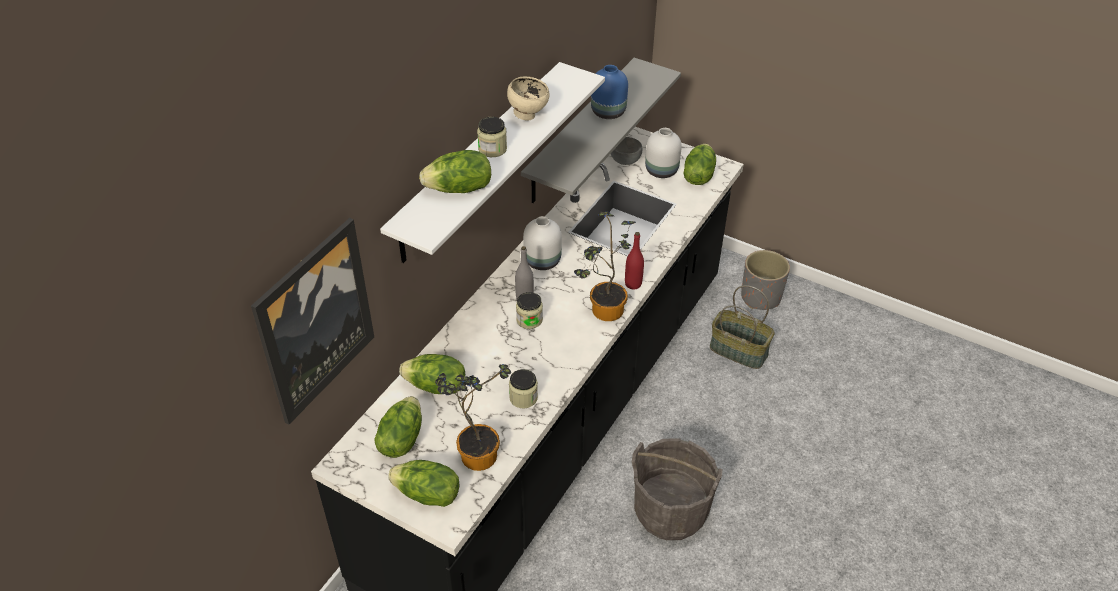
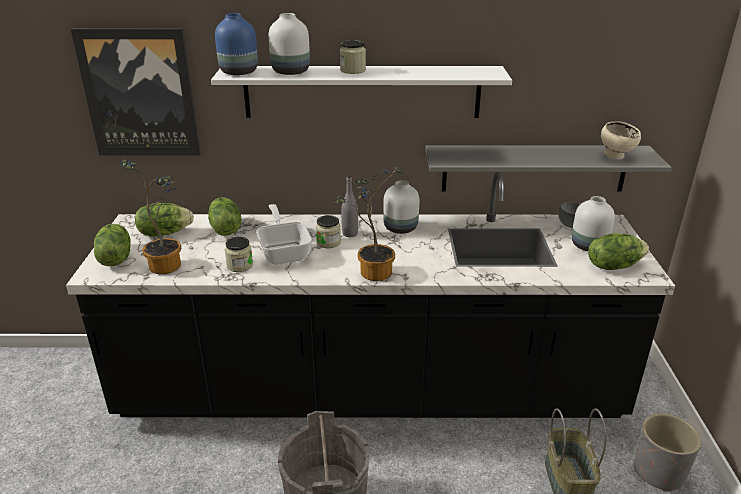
camera: 60 degrees right, 15 degrees down
lettuce [419,150,491,193] -> white vase [269,13,310,75]
beige bowl [507,77,550,121] -> beige bowl moved to [601,121,641,160]
blue vase [591,65,628,119] -> blue vase moved to [215,13,258,75]
red bottle [625,232,644,289] -> none
none -> frying pan [256,204,312,264]

